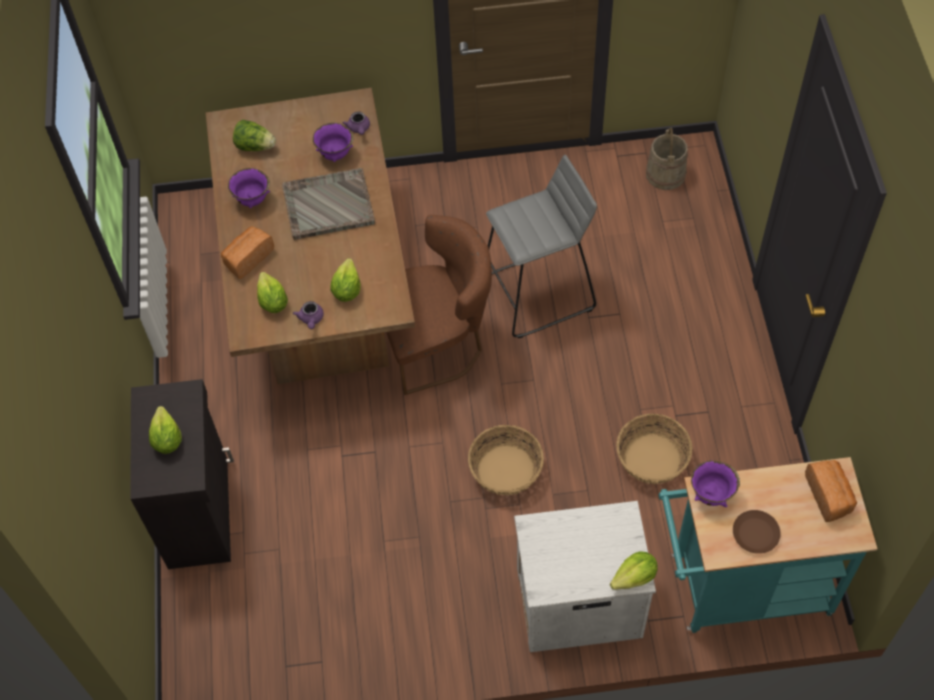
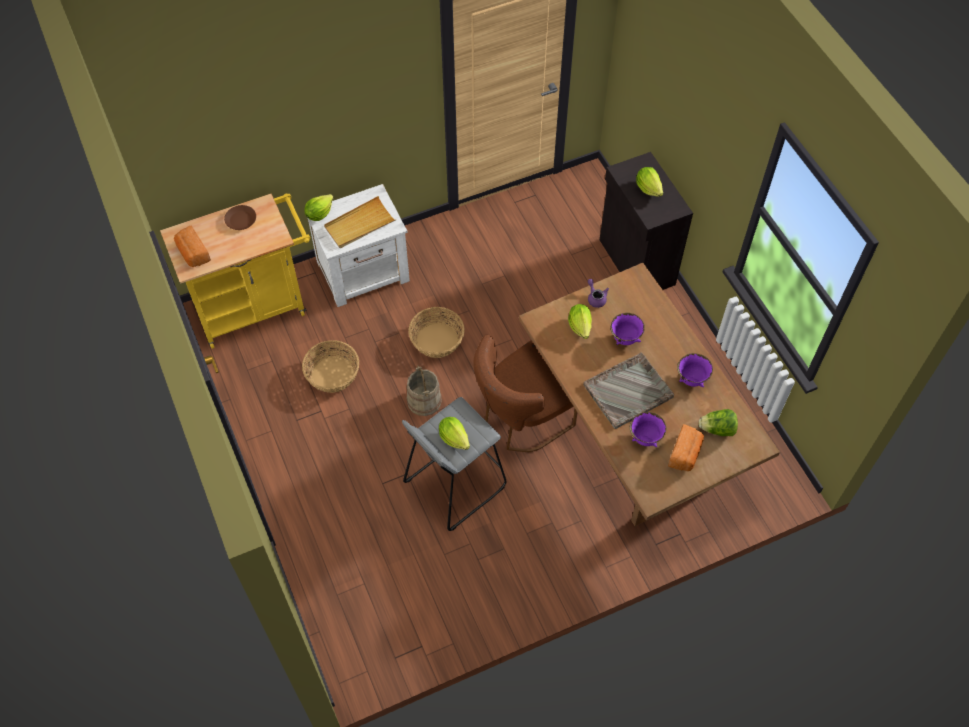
camera: 160 degrees right, 0 degrees up
bread [221,226,274,279] -> bread moved to [668,424,704,471]
lettuce [257,272,288,313] -> lettuce moved to [439,417,470,450]
purple teapot [343,112,370,135] -> none
beige bucket [646,128,688,190] -> beige bucket moved to [406,366,442,416]
turquoise cart [659,457,878,633] -> yellow cart [160,193,310,349]
purple bowl [691,461,740,507] -> purple bowl moved to [610,313,645,345]
none -> beige tray [324,196,396,248]

